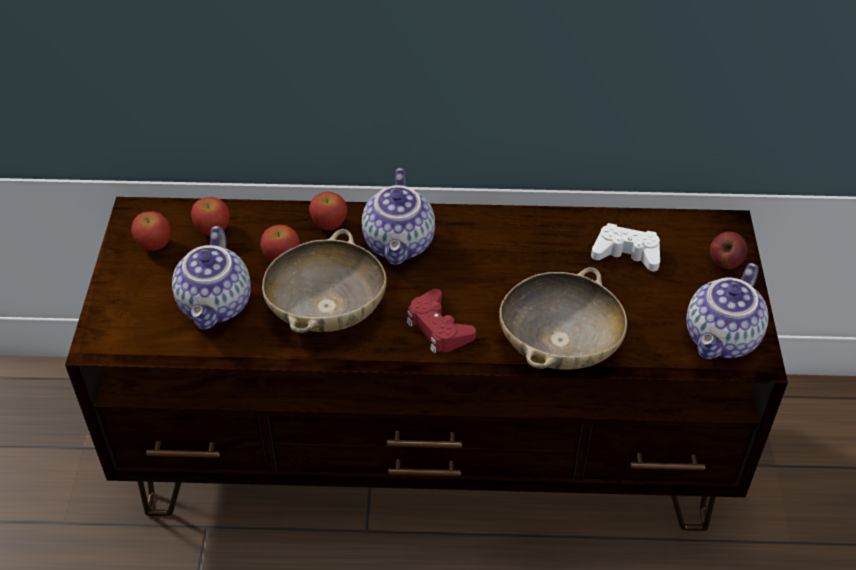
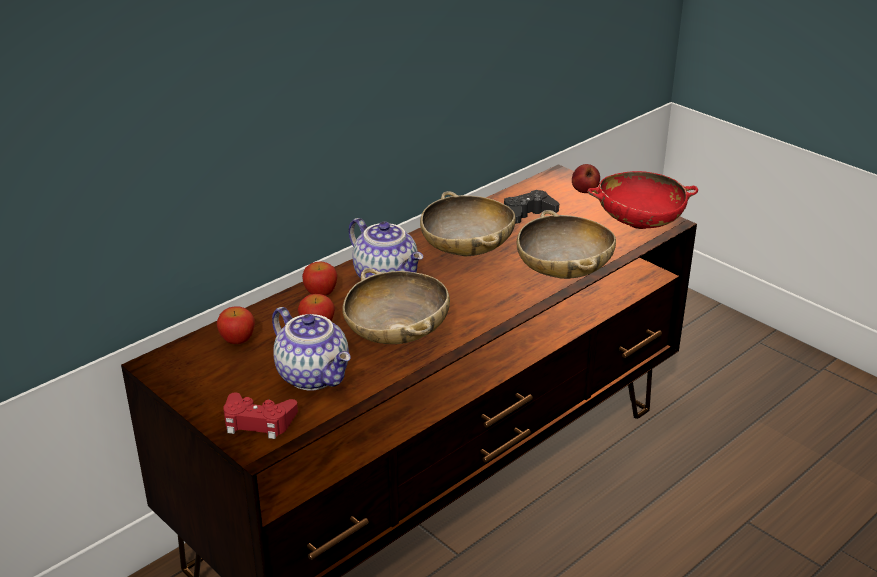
camera: 45 degrees left, 15 degrees down
apple [131,211,170,251] -> none
red game controller [407,289,476,353] -> red game controller moved to [223,392,298,439]
white game controller [591,223,660,271] -> black game controller [504,190,559,224]
teapot [686,263,768,359] -> red bowl [587,171,698,229]
none -> beige bowl [420,191,516,256]

